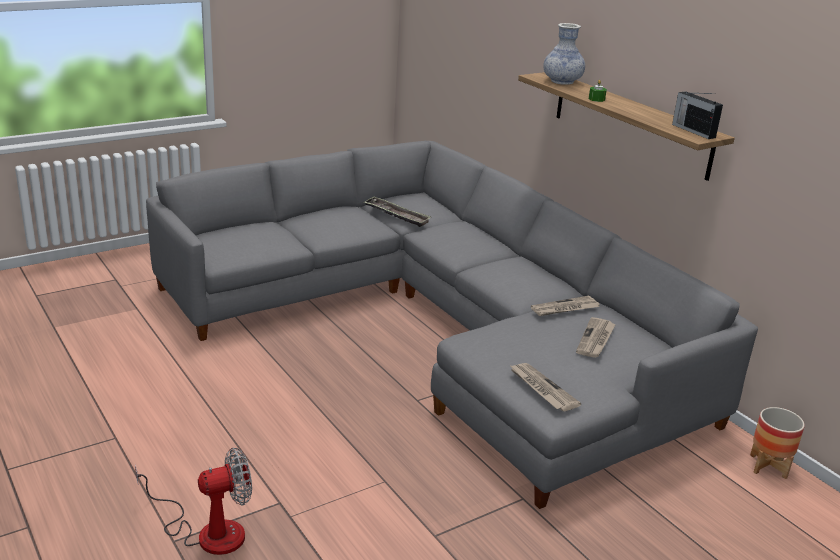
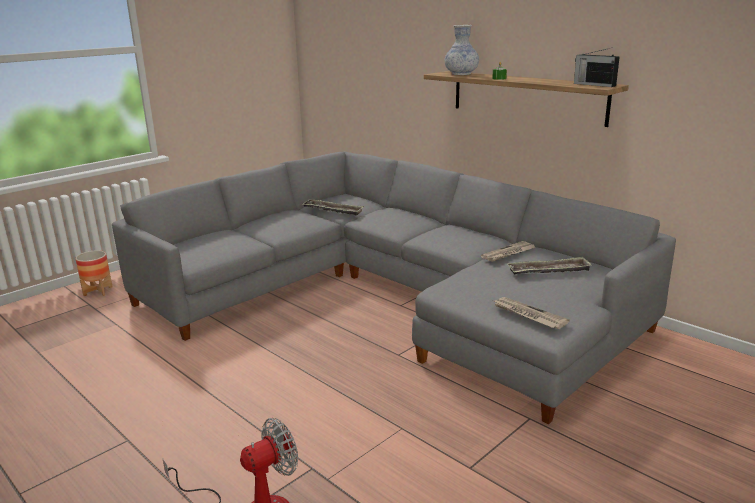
camera: 10 degrees left, 5 degrees down
newspaper [576,317,616,358] -> tray [507,257,593,274]
planter [750,407,805,479] -> planter moved to [75,250,113,296]

